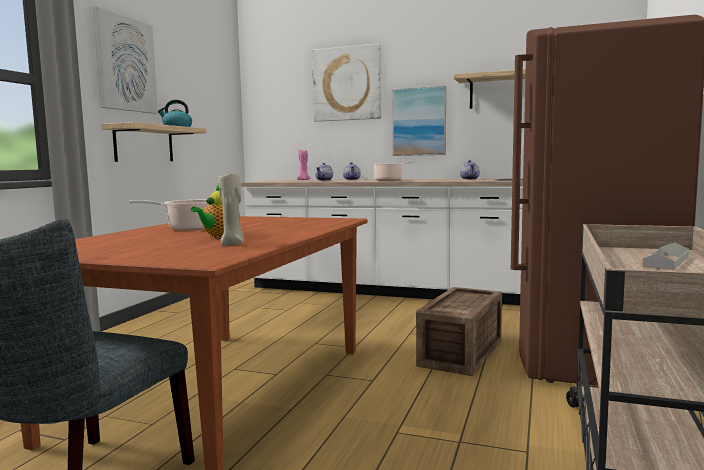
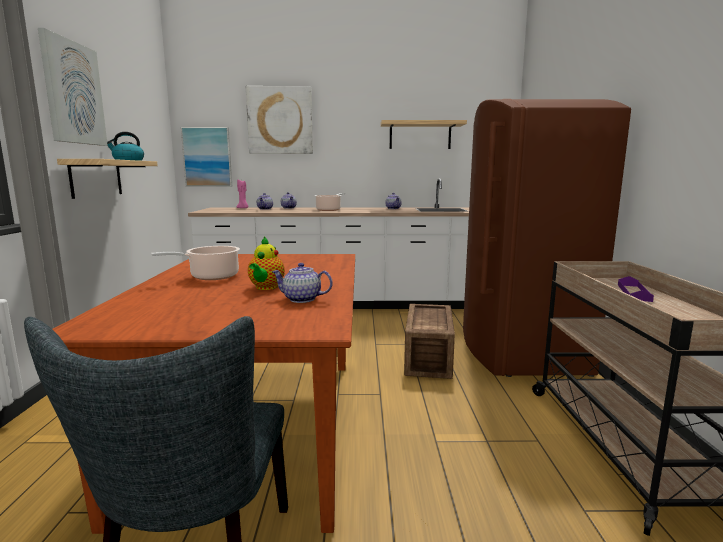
camera: 20 degrees left, 5 degrees up
beige candle [218,173,244,246] -> teapot [271,263,333,303]
picture [392,85,446,156] -> picture moved to [181,127,232,187]
grey tray [642,242,689,270] -> purple tray [618,276,654,302]

